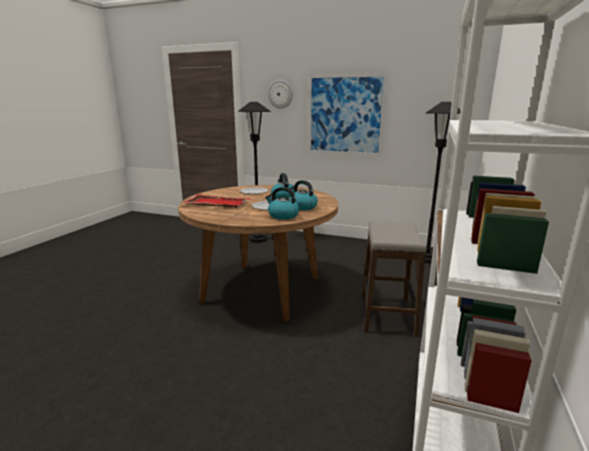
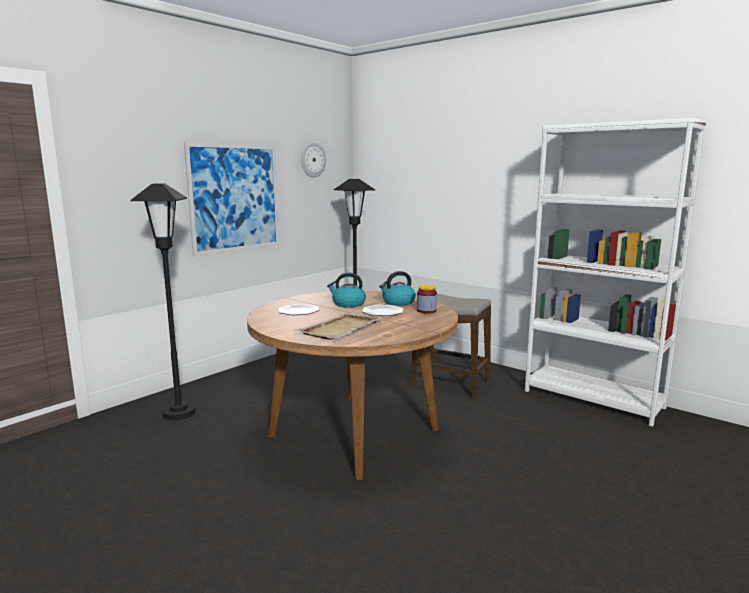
camera: 70 degrees left, 5 degrees down
red tray [181,194,251,208] -> beige tray [294,313,383,340]
kettle [265,187,299,220] -> jar [417,285,437,314]
wall clock [268,80,293,109] -> wall clock moved to [301,142,326,178]

